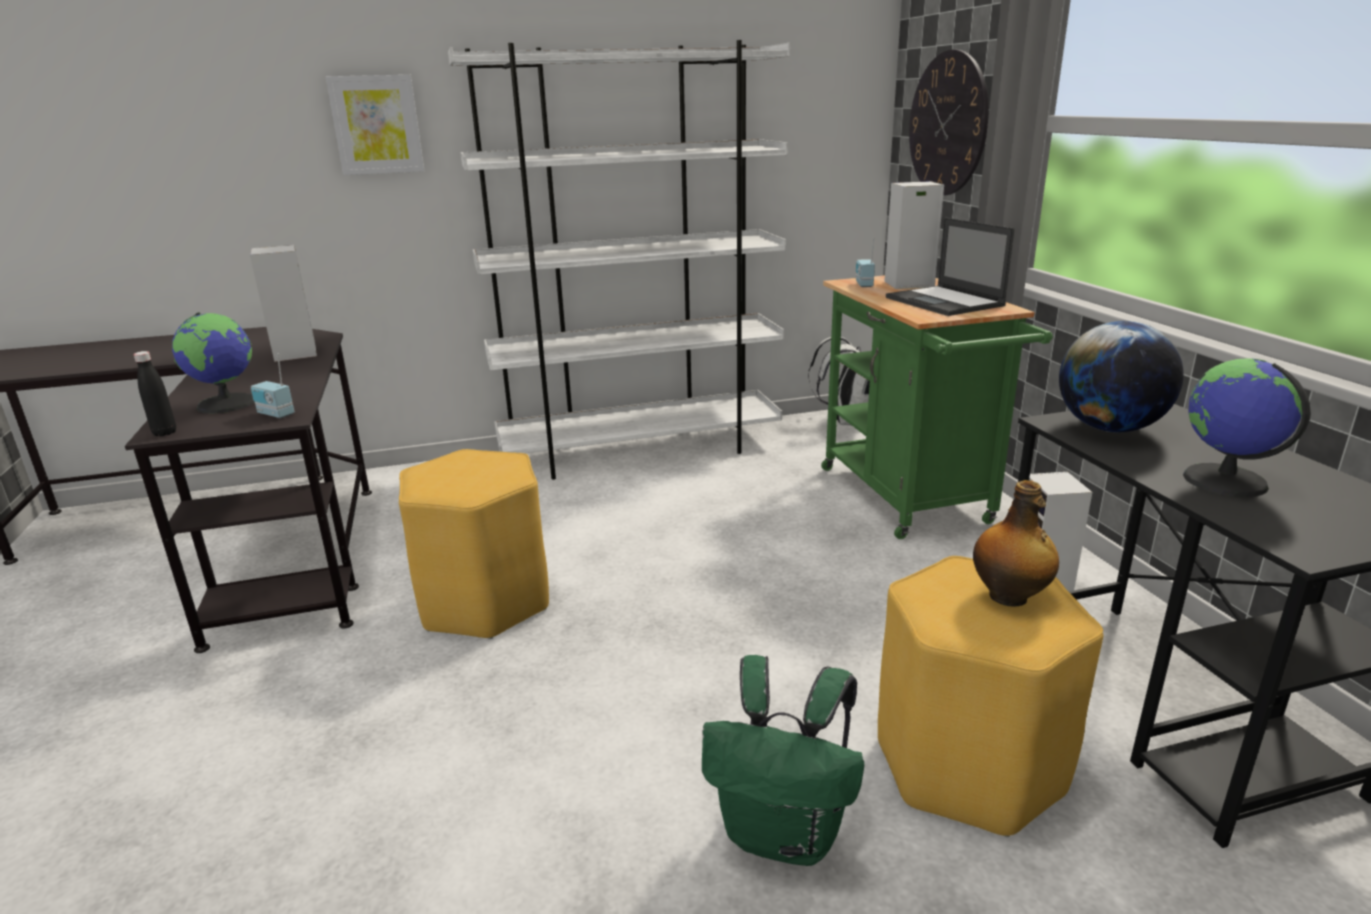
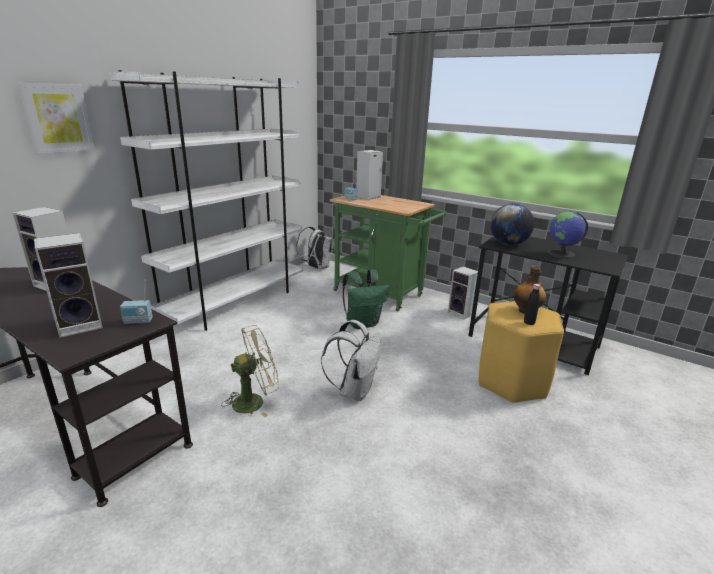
camera: 40 degrees left, 0 degrees up
black bottle [134,351,176,436] -> black bottle moved to [524,284,541,325]
globe [172,312,255,414] -> speaker [34,233,103,338]
yellow stool [399,449,549,639] -> green fan [221,325,279,417]
green backpack [702,655,864,866] -> green backpack moved to [342,269,389,329]
laptop [886,218,1015,316] -> none
wall clock [909,50,989,196] -> none
none -> white backpack [321,320,381,401]

